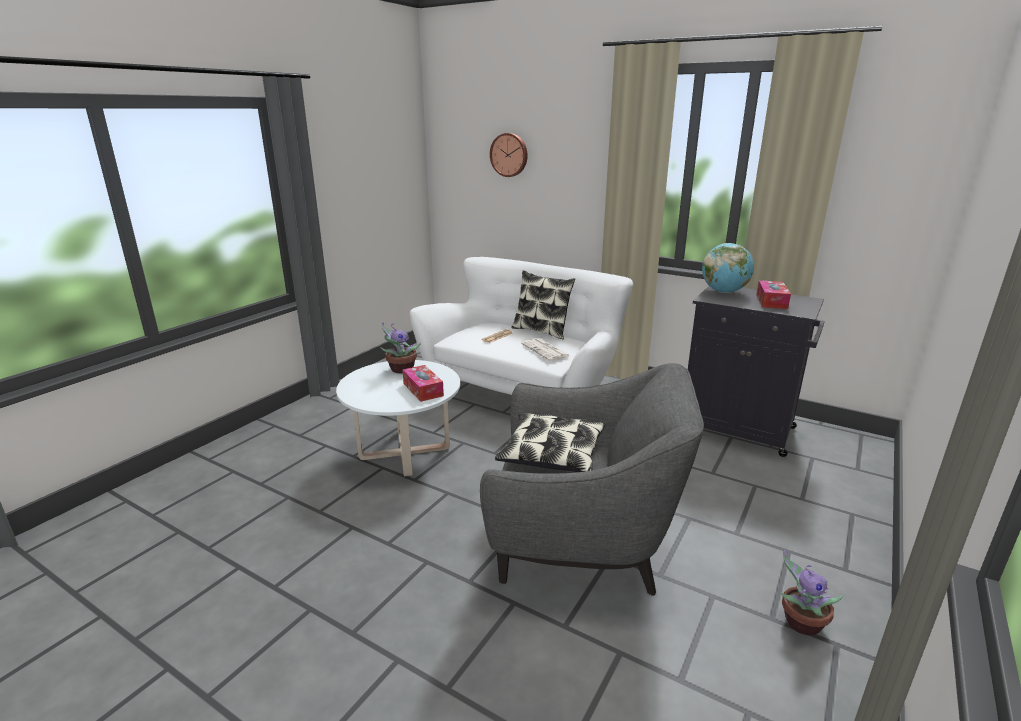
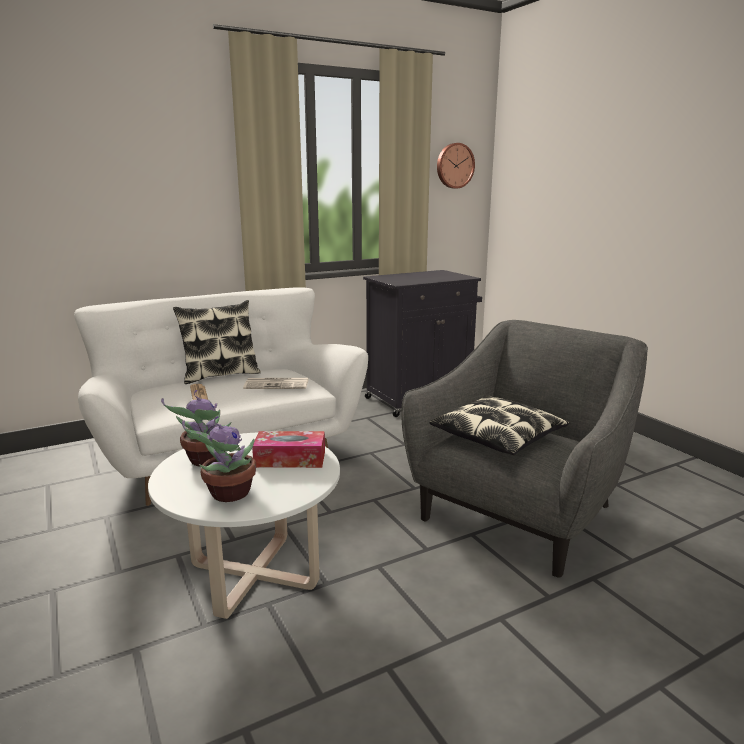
camera: 60 degrees left, 5 degrees down
wall clock [490,133,528,177] -> wall clock moved to [437,143,475,189]
globe [702,243,754,293] -> none
tissue box [757,280,791,309] -> none
potted plant [780,550,844,635] -> potted plant moved to [182,416,256,502]

